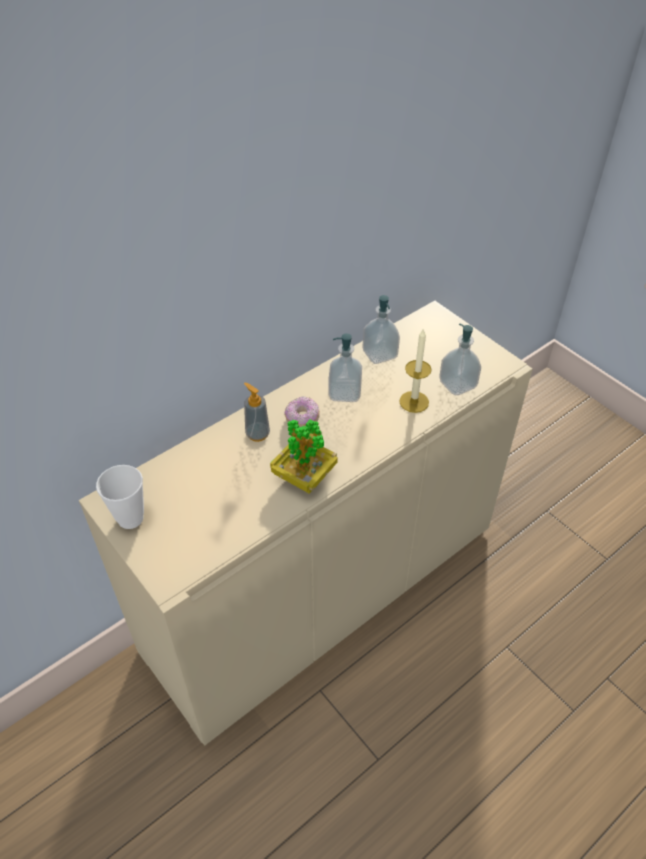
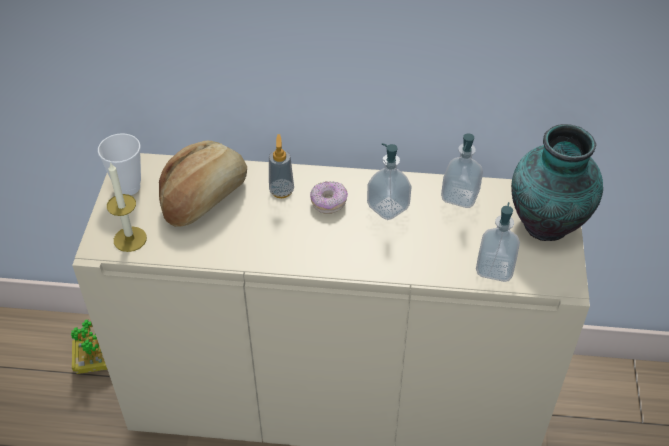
camera: 45 degrees right, 0 degrees up
potted plant [270,419,338,494] -> potted plant moved to [71,320,107,374]
candle [399,328,431,413] -> candle moved to [107,162,147,252]
none -> bread [159,141,247,227]
none -> vase [511,124,603,241]

